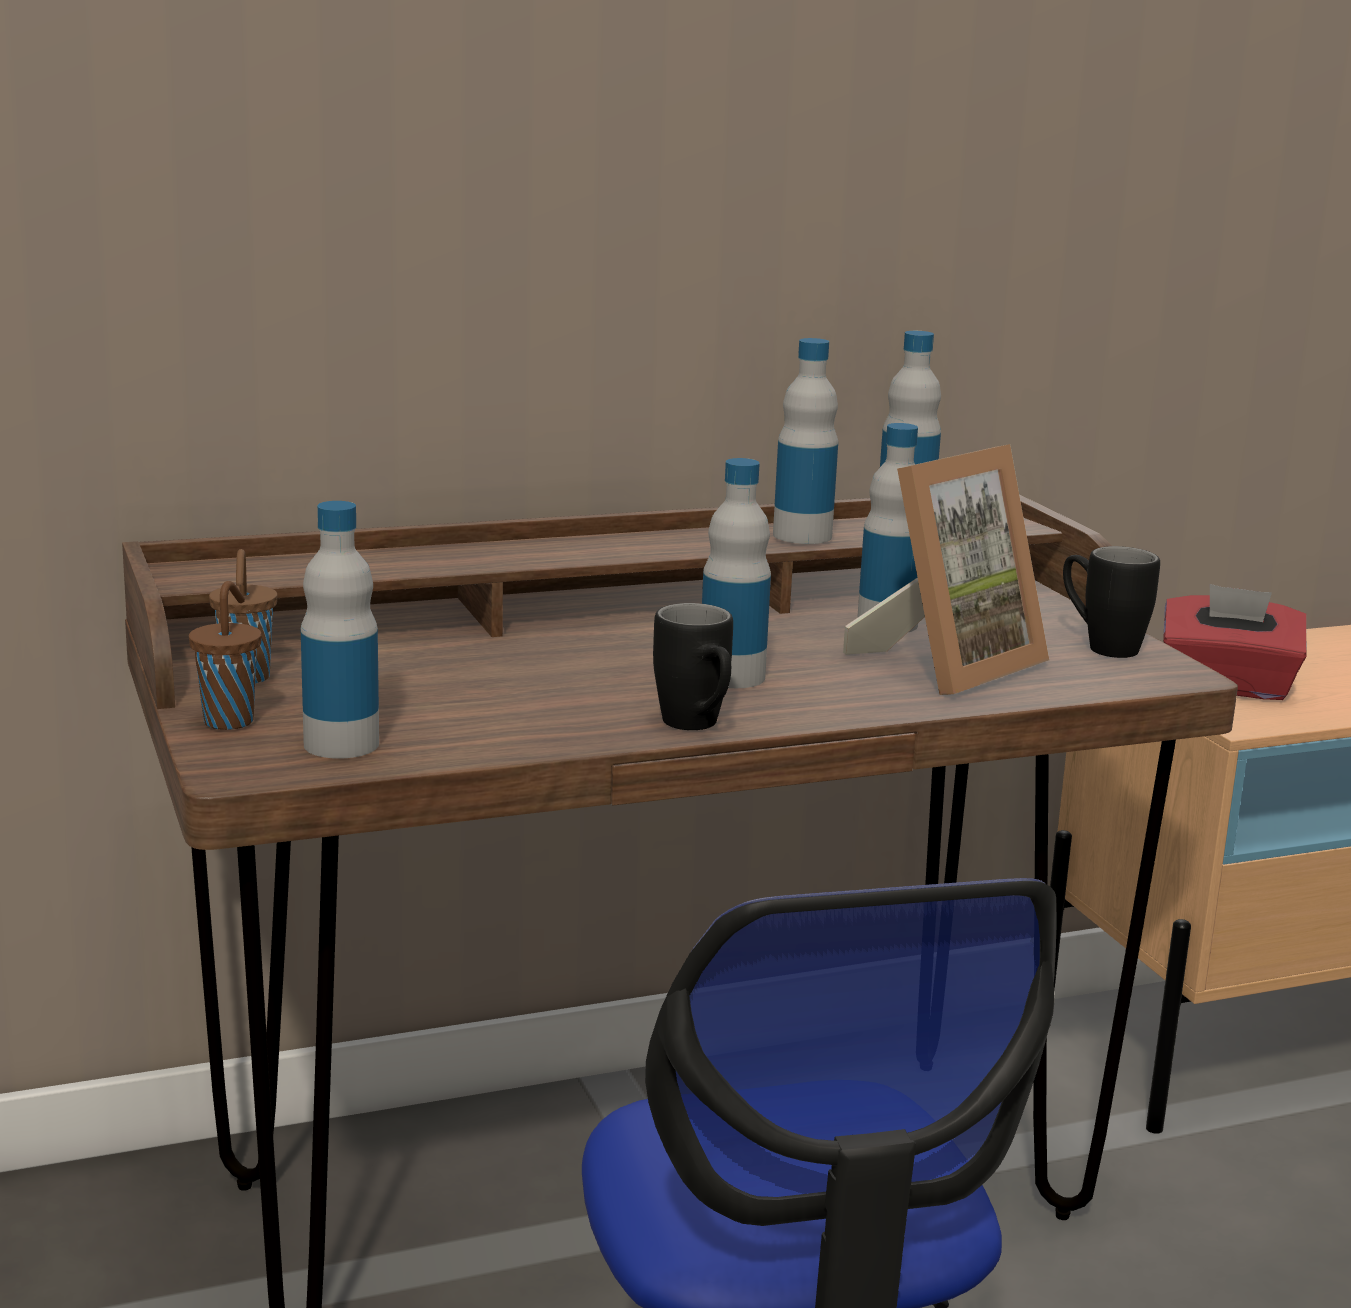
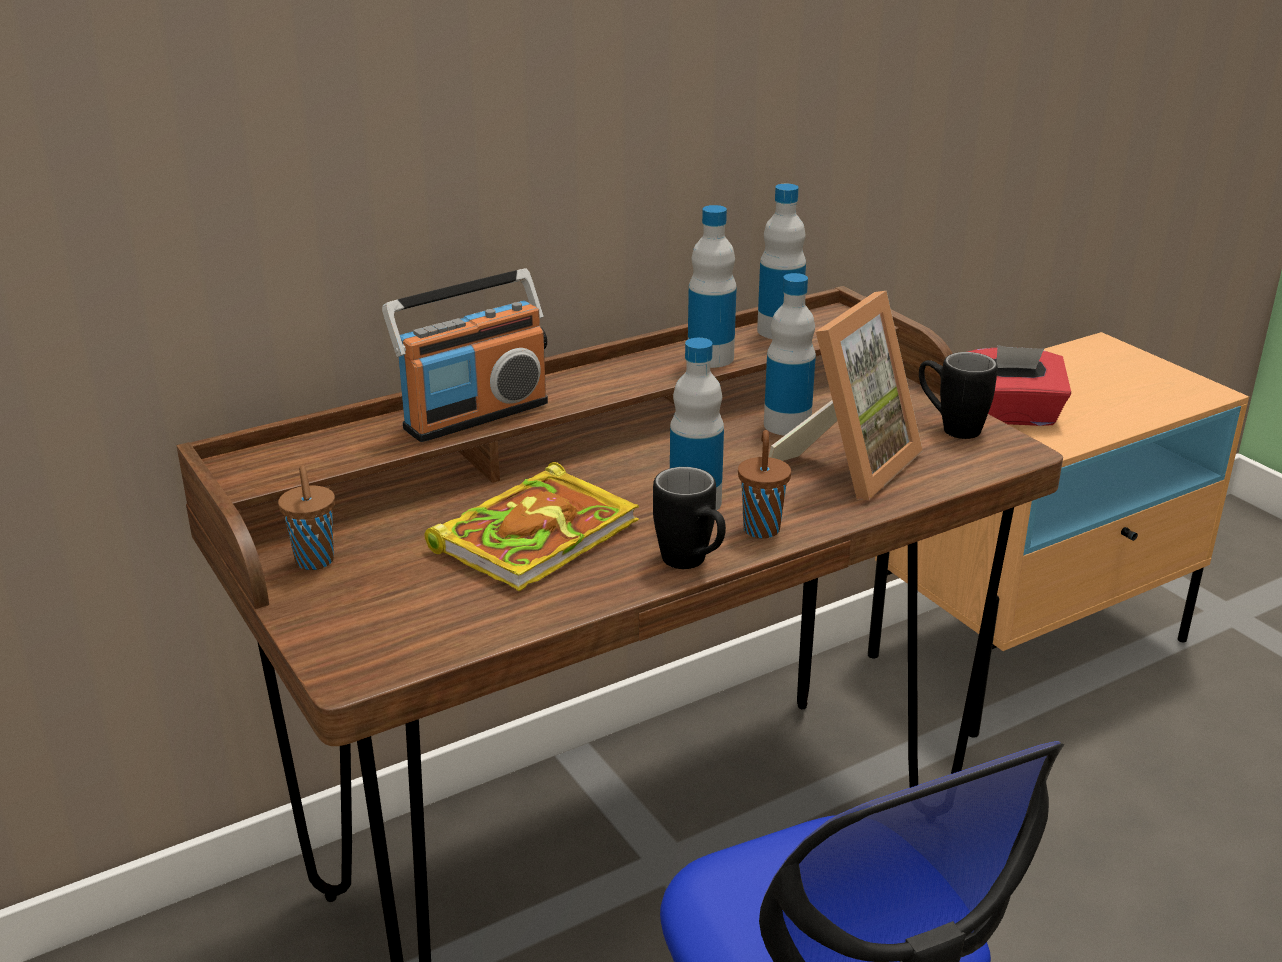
camera: 10 degrees left, 10 degrees up
brown cup [189,581,262,730] -> brown cup moved to [738,430,791,538]
bottle [301,501,379,759] -> none
none -> radio [382,268,548,442]
none -> book [424,462,639,591]

